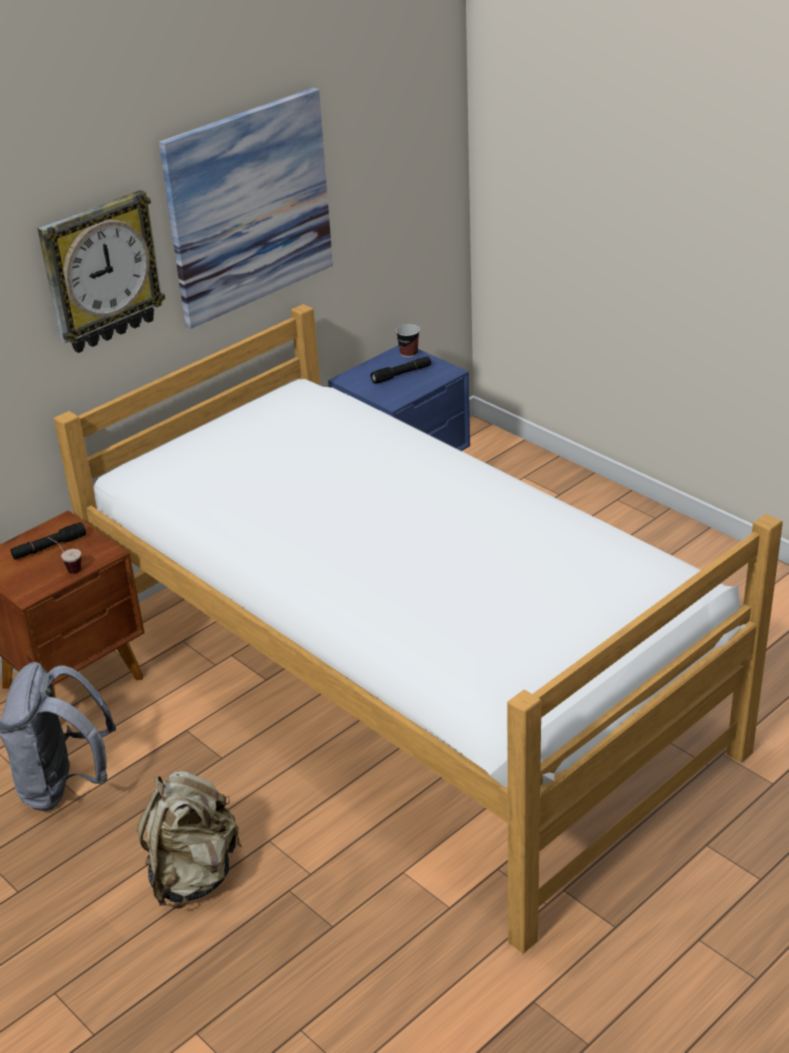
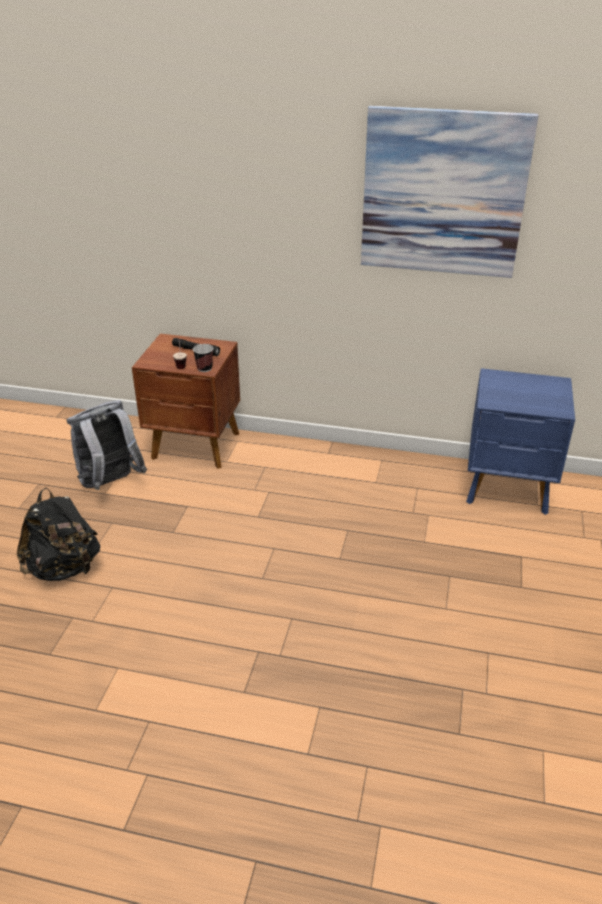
camera: 55 degrees right, 0 degrees up
wall clock [37,190,165,353] -> none
bed [54,304,783,953] -> none
beige backpack [137,771,242,908] -> black backpack [17,488,100,581]
black flashlight [370,356,431,384] -> none
cup [396,324,420,358] -> cup moved to [193,344,213,372]

